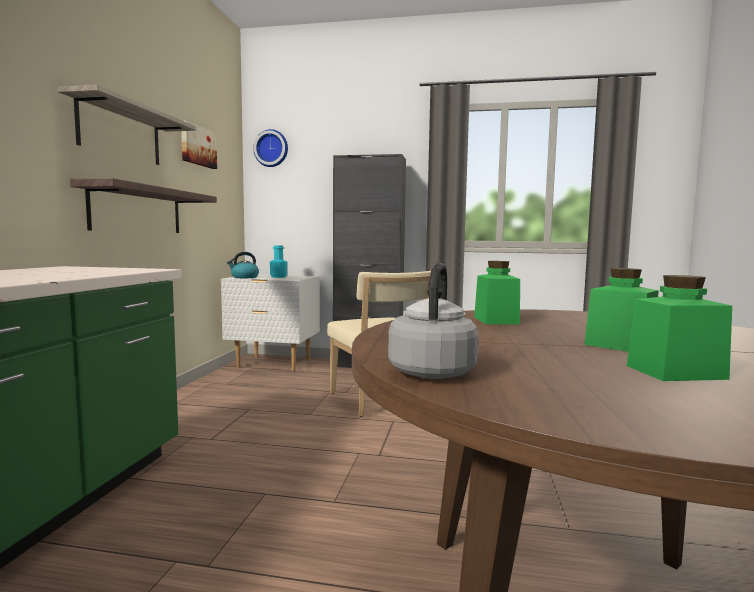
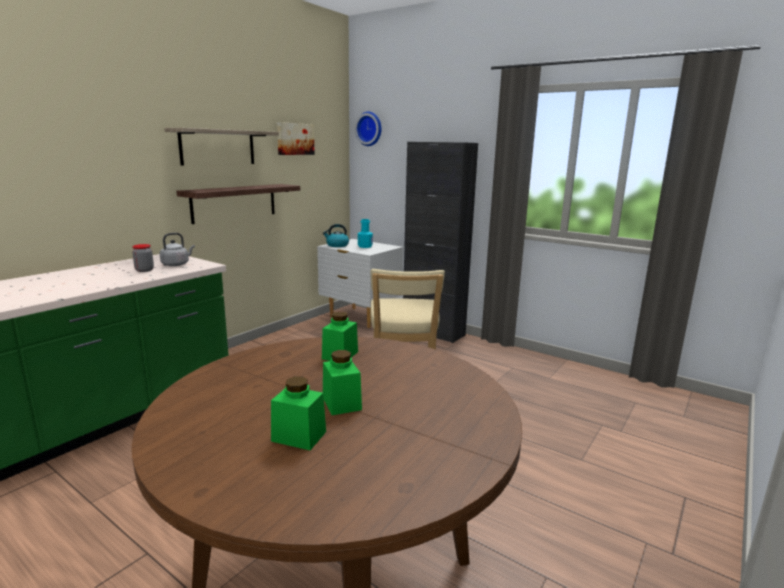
camera: 25 degrees right, 10 degrees up
grey kettle [388,263,479,379] -> grey kettle moved to [160,233,195,266]
none -> jar [132,244,154,272]

